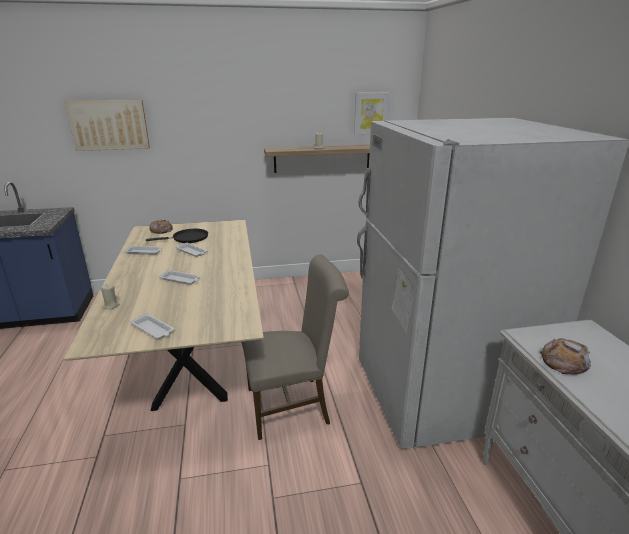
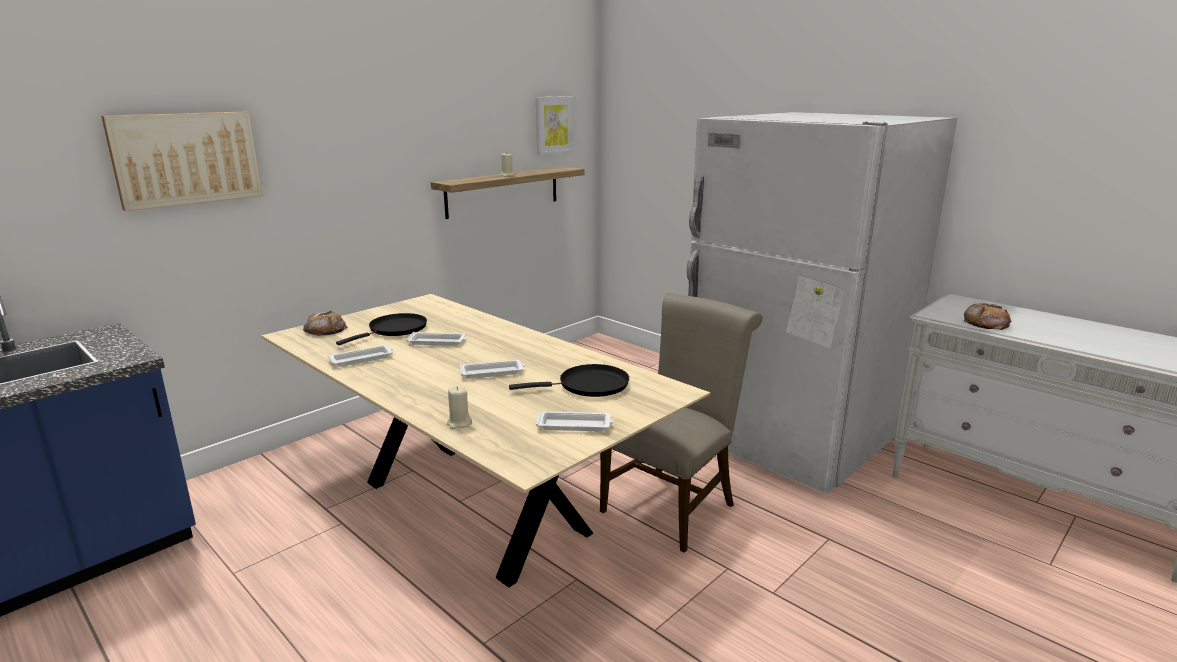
camera: 35 degrees left, 5 degrees down
none -> black frying pan [509,364,629,397]

